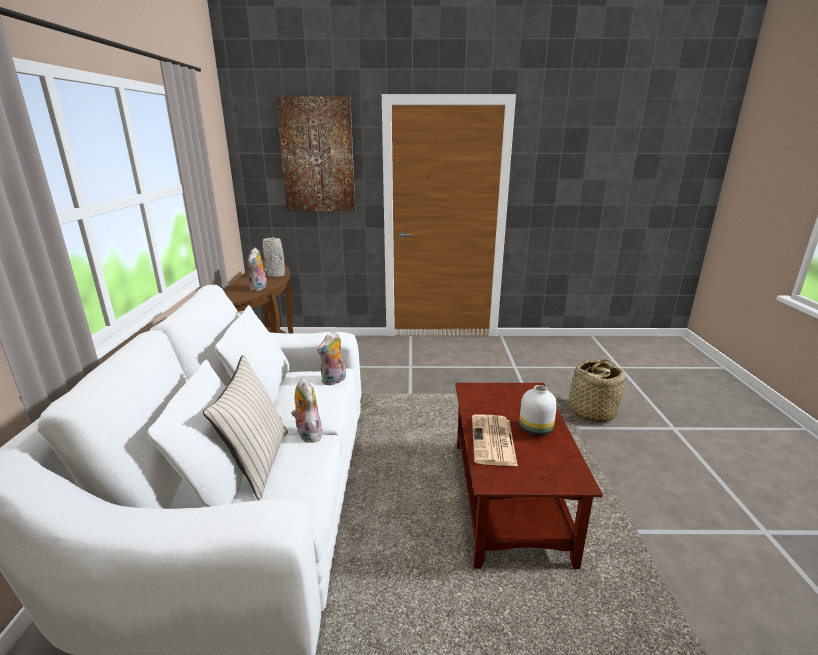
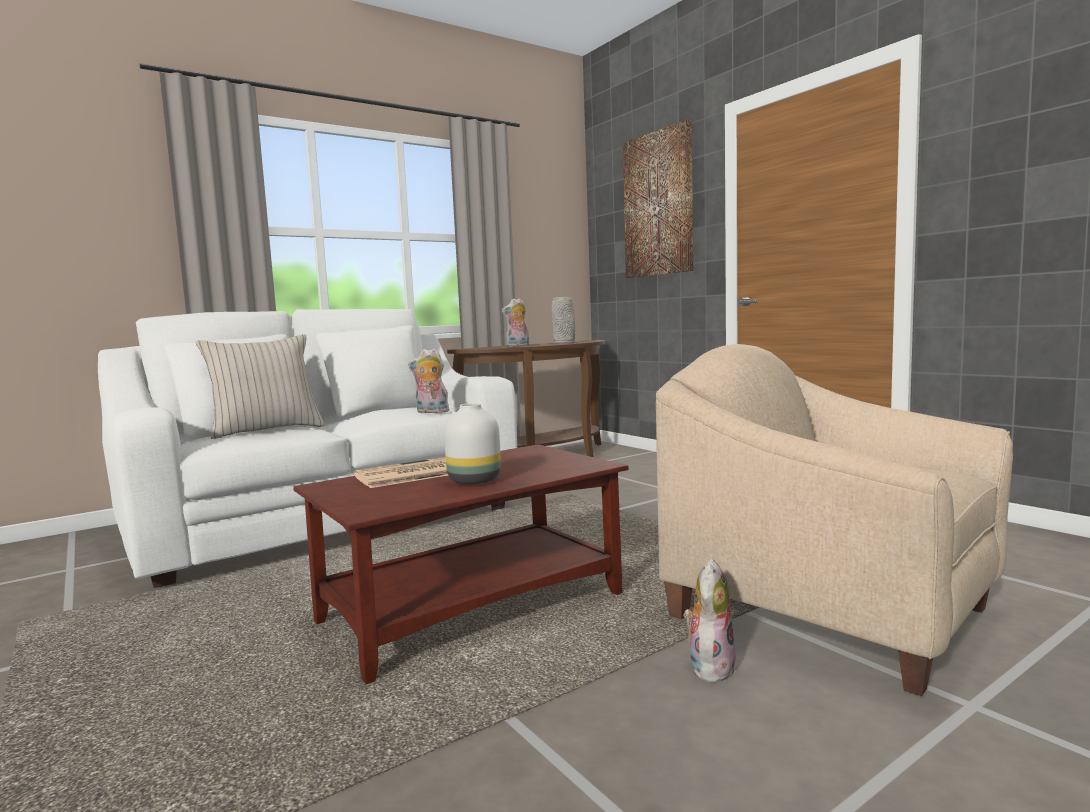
camera: 55 degrees right, 15 degrees down
plush toy [291,378,322,443] -> plush toy moved to [684,559,736,683]
basket [564,359,626,423] -> beige armchair [656,344,1013,696]

